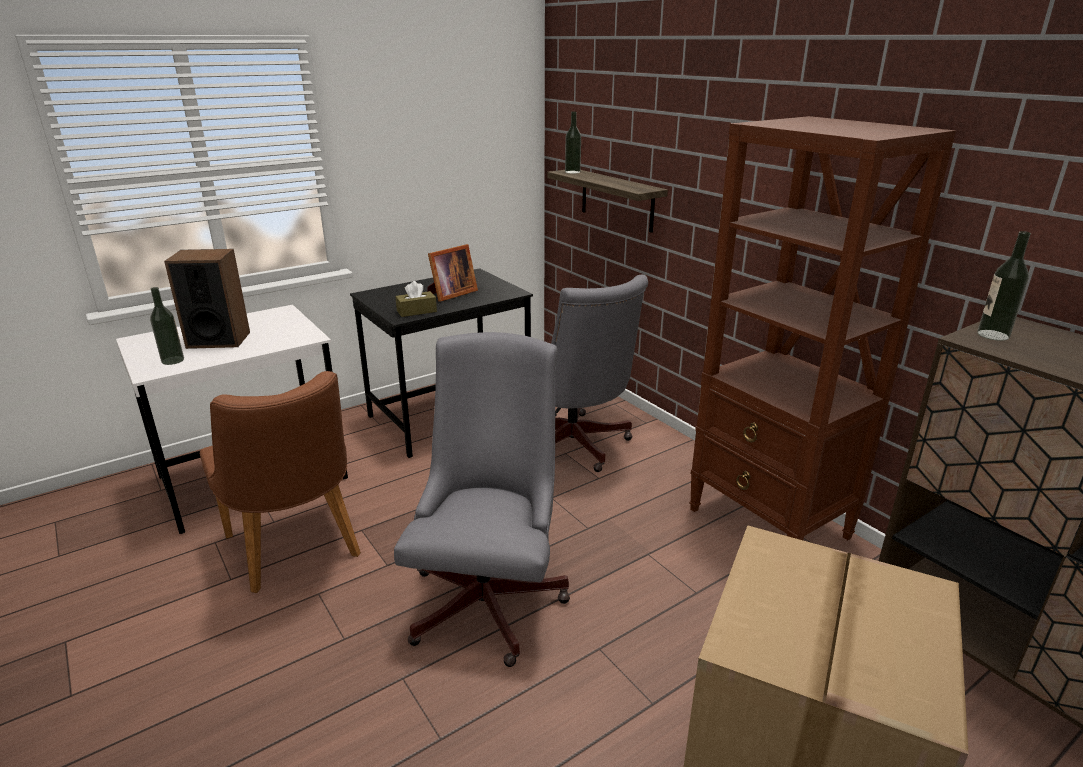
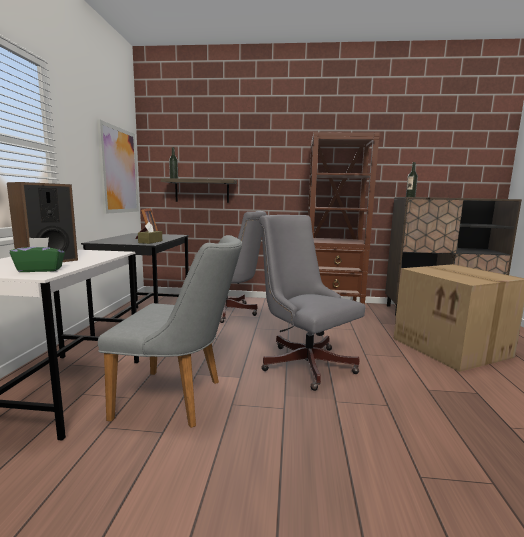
camera: 50 degrees left, 15 degrees down
bottle [150,287,184,365] -> green tissue box [10,237,65,272]
brown chair [200,371,361,593] -> grey chair [98,235,242,428]
none -> picture [97,120,139,214]

